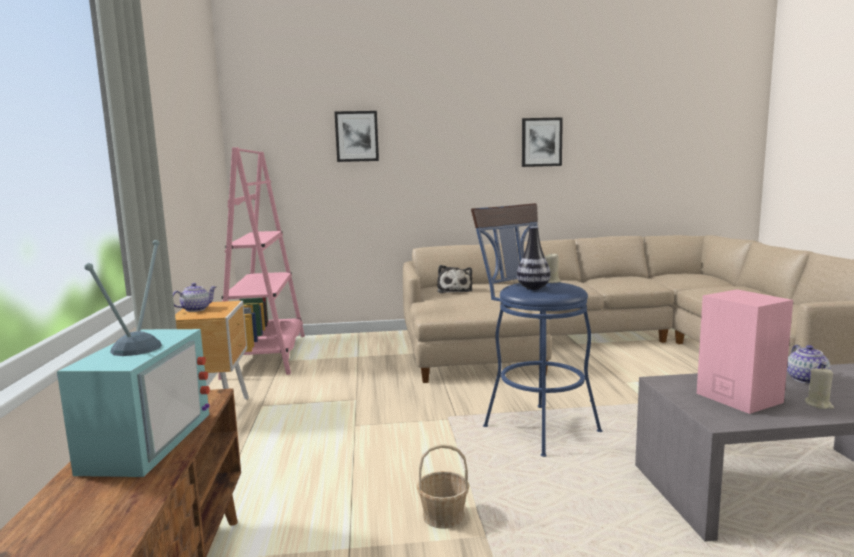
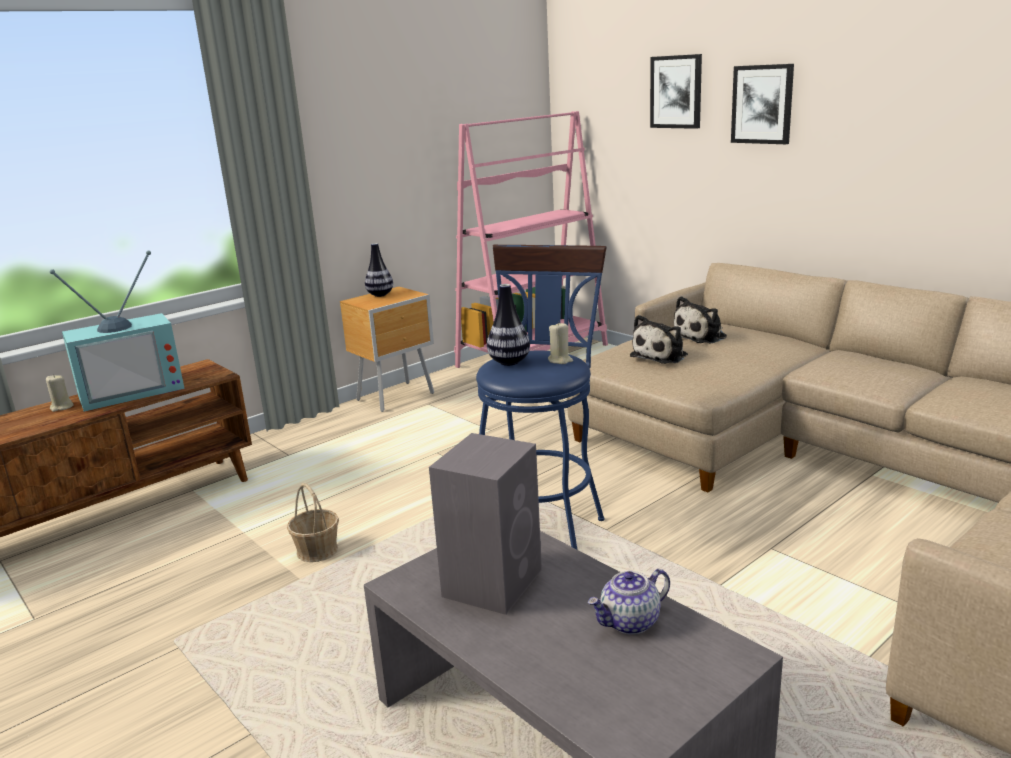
camera: 55 degrees right, 10 degrees up
teapot [173,283,216,312] -> vase [365,243,393,297]
picture [522,117,563,167] -> picture moved to [731,64,794,144]
pink speaker [697,289,793,414] -> grey speaker [429,433,542,615]
beige candle [805,367,834,409] -> beige candle moved to [46,374,74,412]
none -> plush toy [630,315,688,364]

